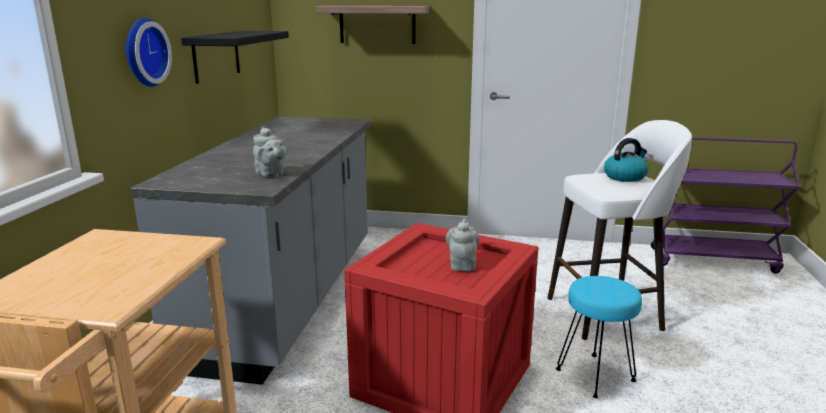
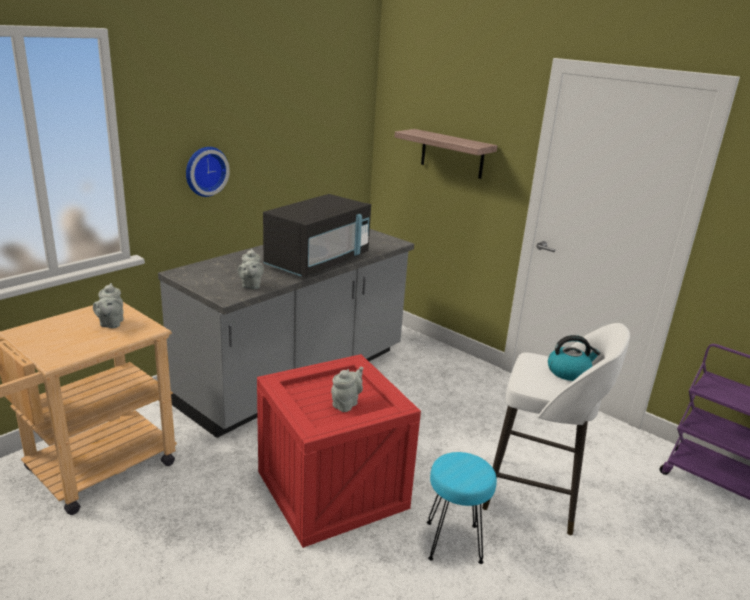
camera: 30 degrees right, 5 degrees up
black shelf [181,31,289,84] -> none
none -> grey teapot [93,283,124,328]
none -> black microwave [263,194,371,277]

